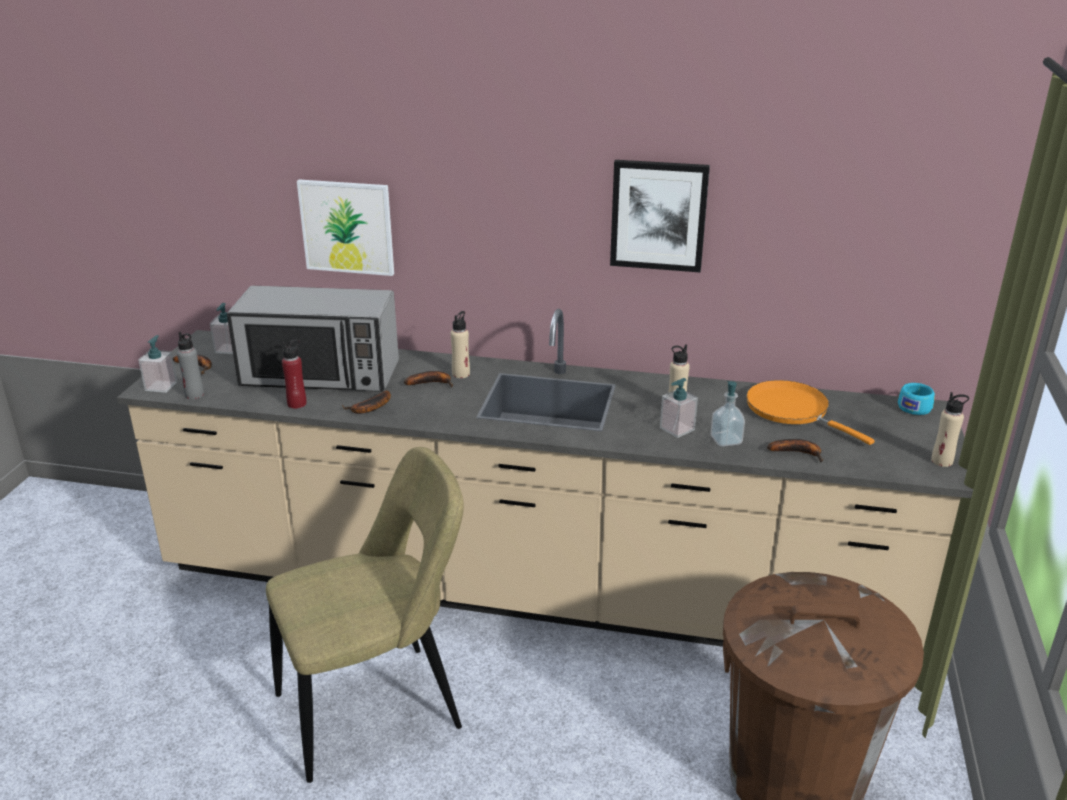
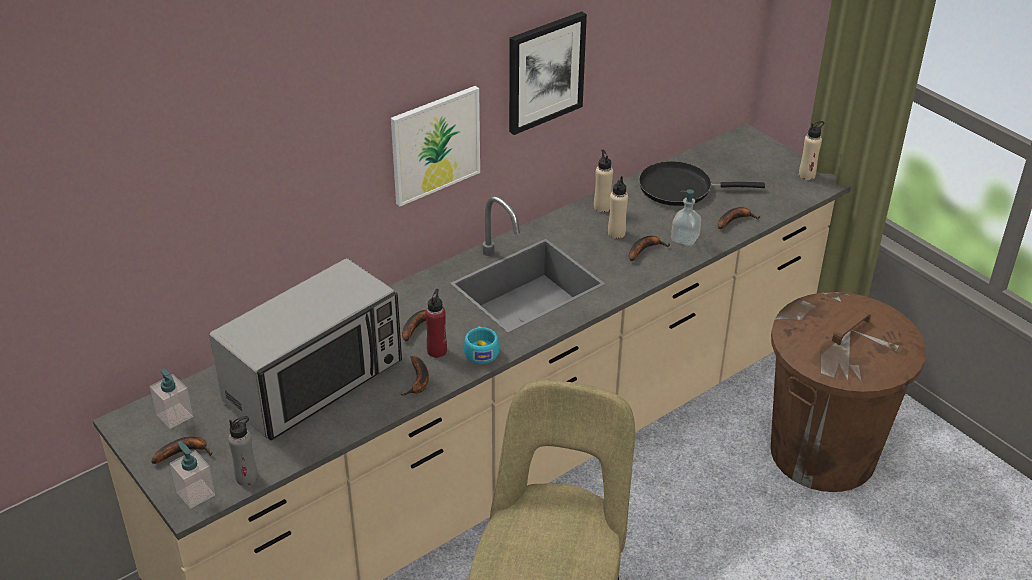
camera: 50 degrees left, 10 degrees up
red bottle [282,339,307,409] -> red bottle moved to [425,289,447,358]
picture [297,180,394,276] -> picture moved to [391,86,480,207]
beige bottle [450,311,470,378] -> beige bottle moved to [594,149,613,212]
soap dispenser [660,378,698,438] -> banana [629,236,670,261]
orange frying pan [746,380,875,445] -> black frying pan [639,161,765,206]
turquoise cup [898,383,935,415] -> turquoise cup moved to [464,326,499,364]

